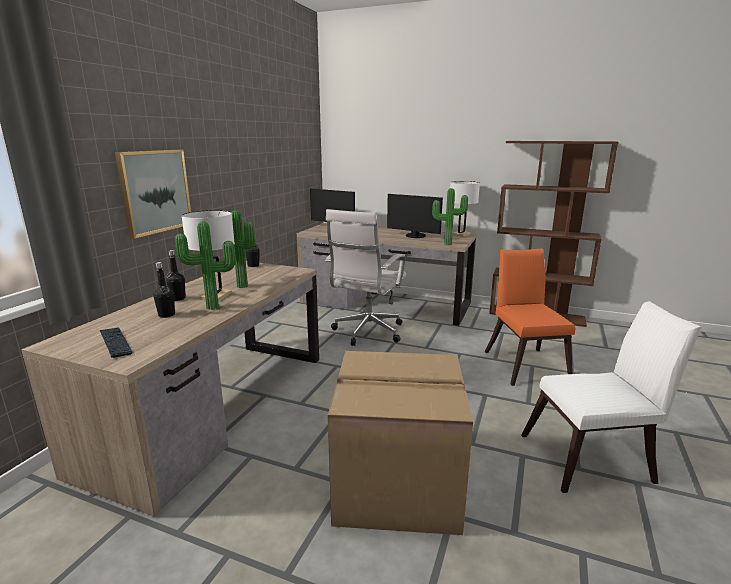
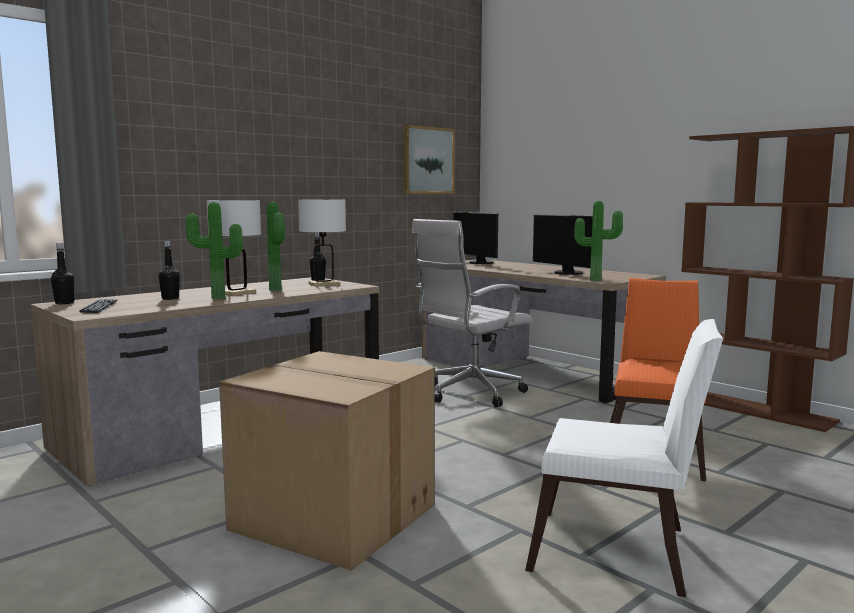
camera: 25 degrees right, 10 degrees down
picture [115,150,191,239] -> picture moved to [404,125,455,194]
black bottle [166,250,186,301] -> black bottle moved to [51,243,75,304]
white table lamp [450,181,480,237] -> white table lamp moved to [298,200,346,286]

